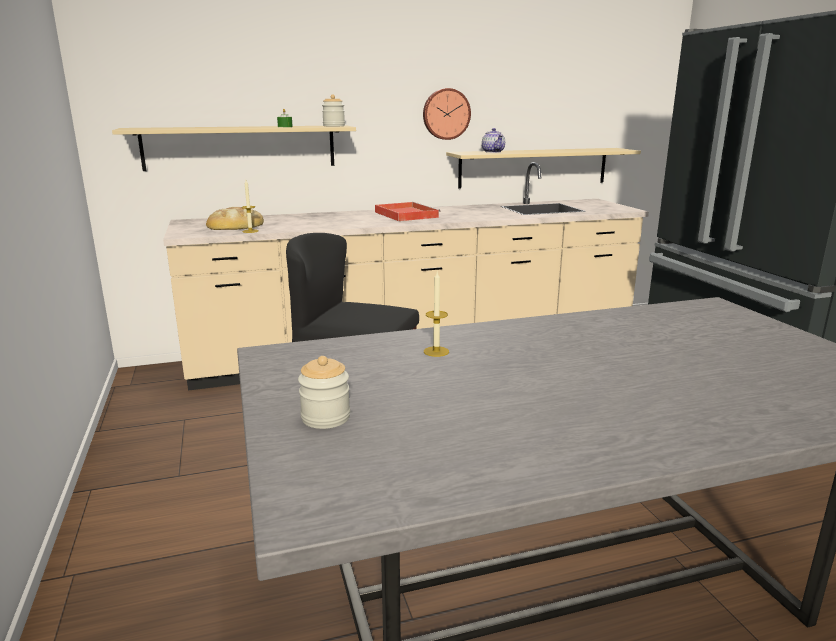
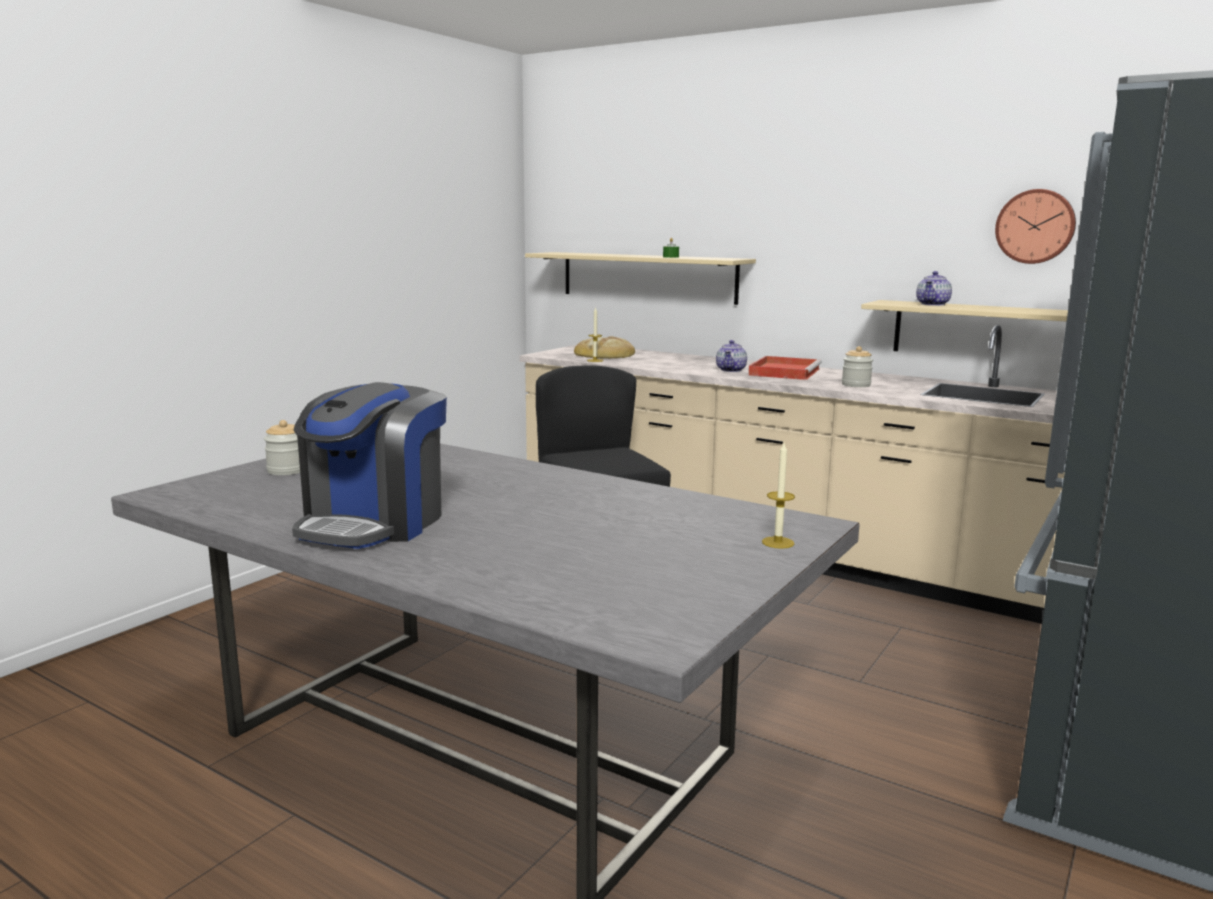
camera: 50 degrees right, 5 degrees down
jar [322,94,345,127] -> jar moved to [842,346,873,387]
wall clock [423,88,471,140] -> wall clock moved to [995,189,1076,264]
candle [424,272,449,357] -> candle moved to [762,443,795,549]
none -> coffee machine [292,382,447,549]
none -> teapot [716,340,747,372]

